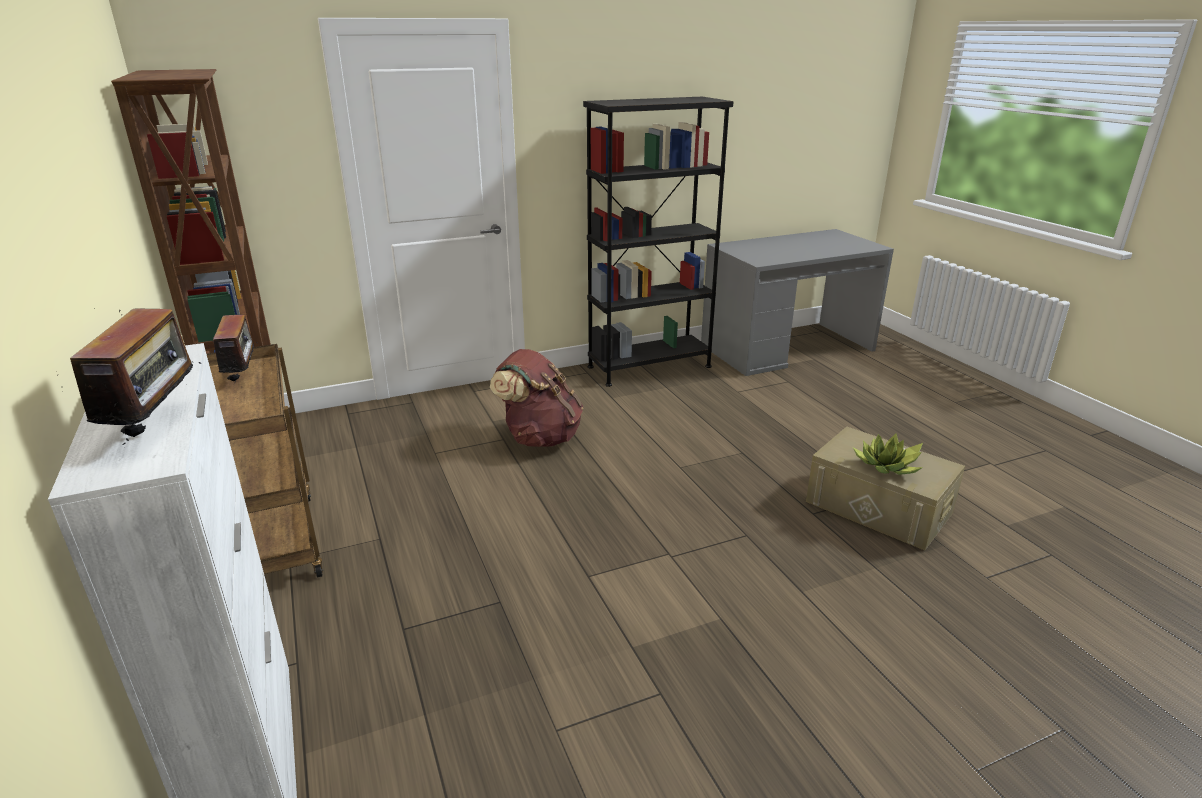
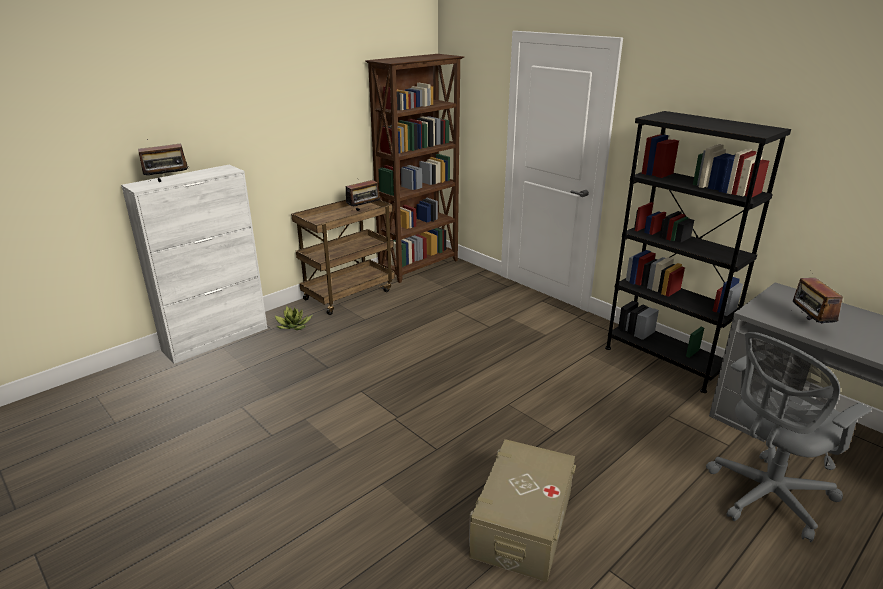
camera: 70 degrees right, 0 degrees up
brown backpack [490,349,583,447] -> none
potted plant [853,433,923,475] -> potted plant moved to [275,306,312,330]
none -> grey office chair [706,332,872,542]
none -> radio [793,278,843,324]

